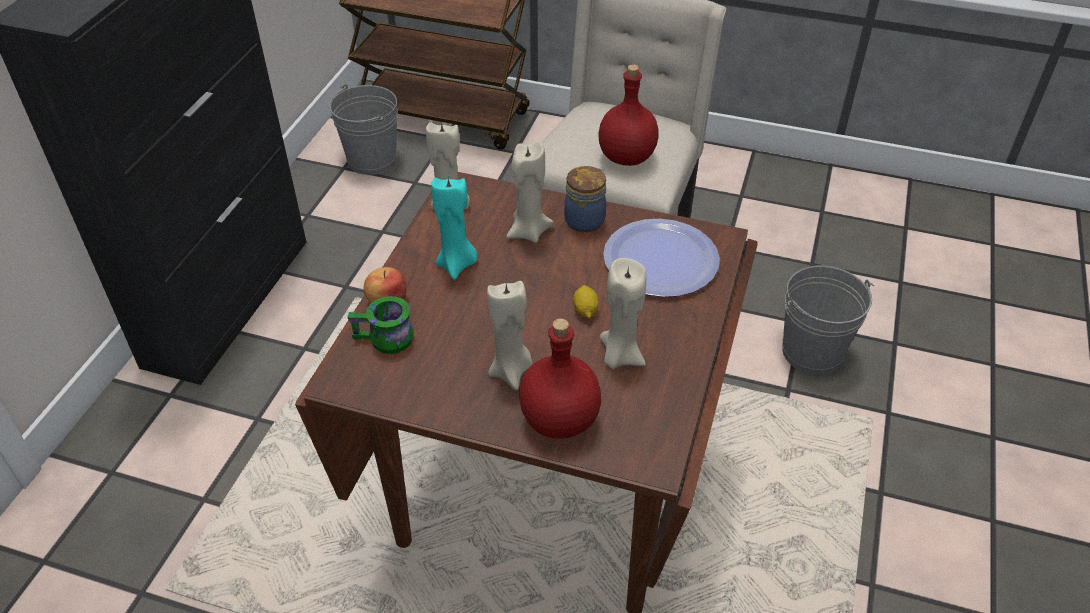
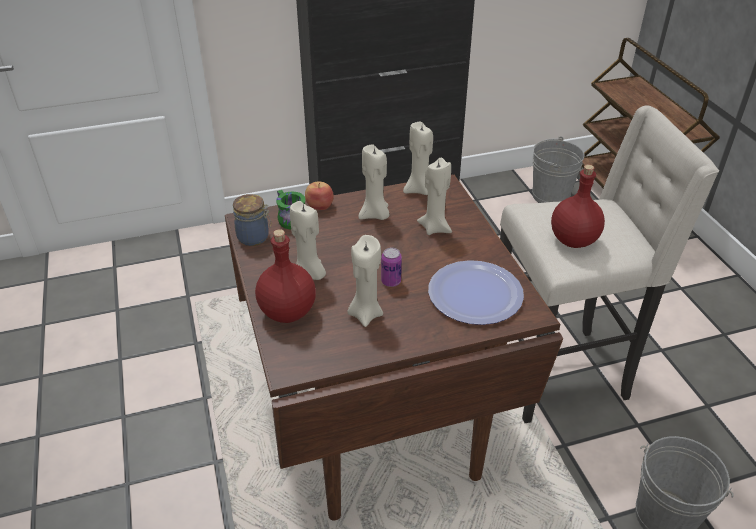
camera: 55 degrees right, 5 degrees down
turquoise candle [431,178,477,280] -> beige candle [358,144,389,220]
jar [564,166,606,233] -> jar moved to [233,194,272,246]
lemon [573,285,598,319] -> can [381,248,402,287]

